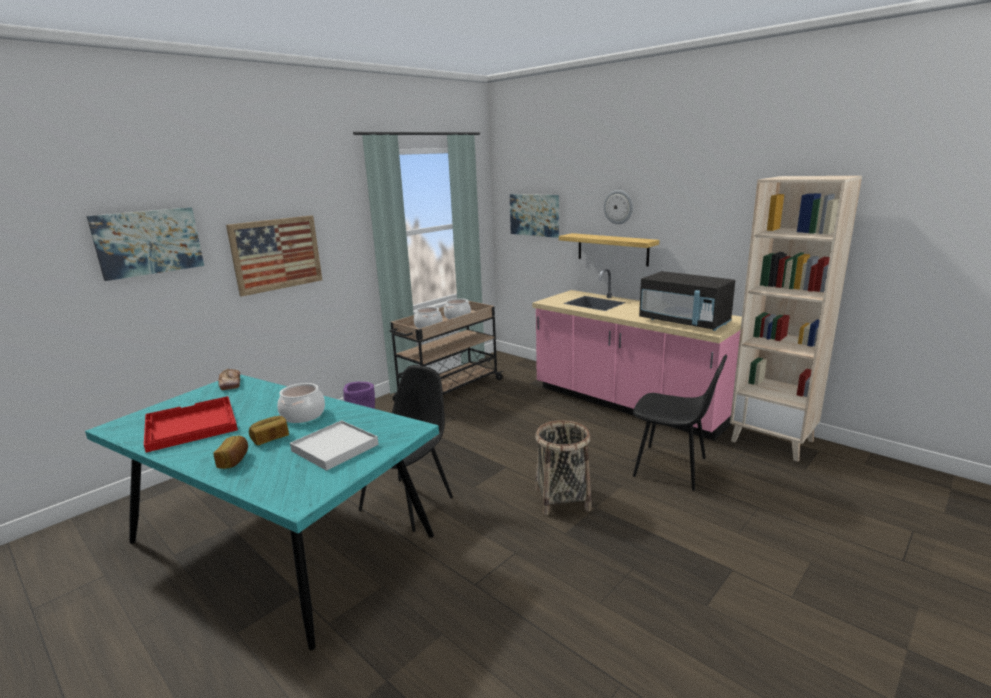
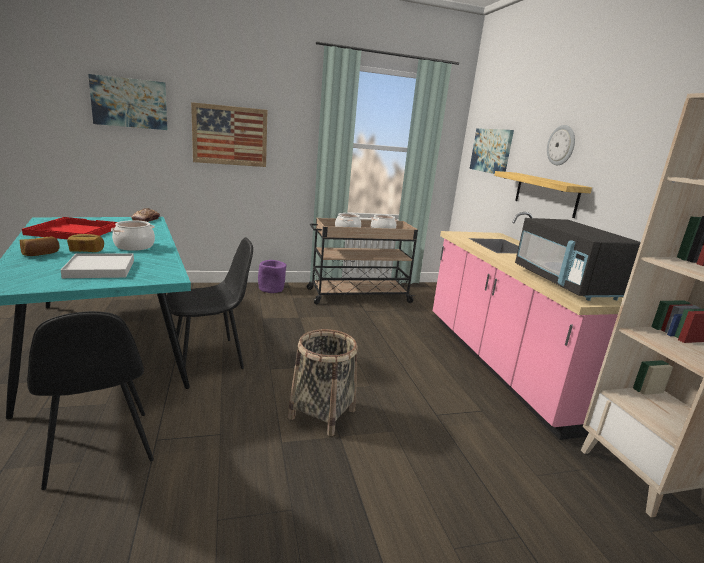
camera: 30 degrees right, 0 degrees up
black chair [633,354,727,491] -> black chair moved to [27,311,154,490]

